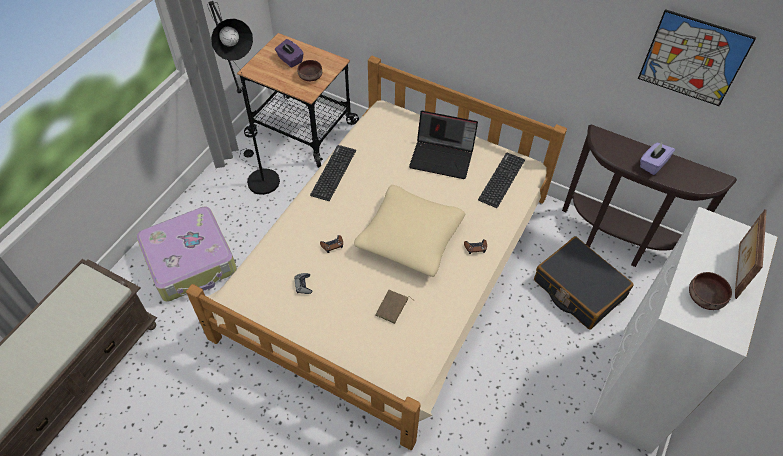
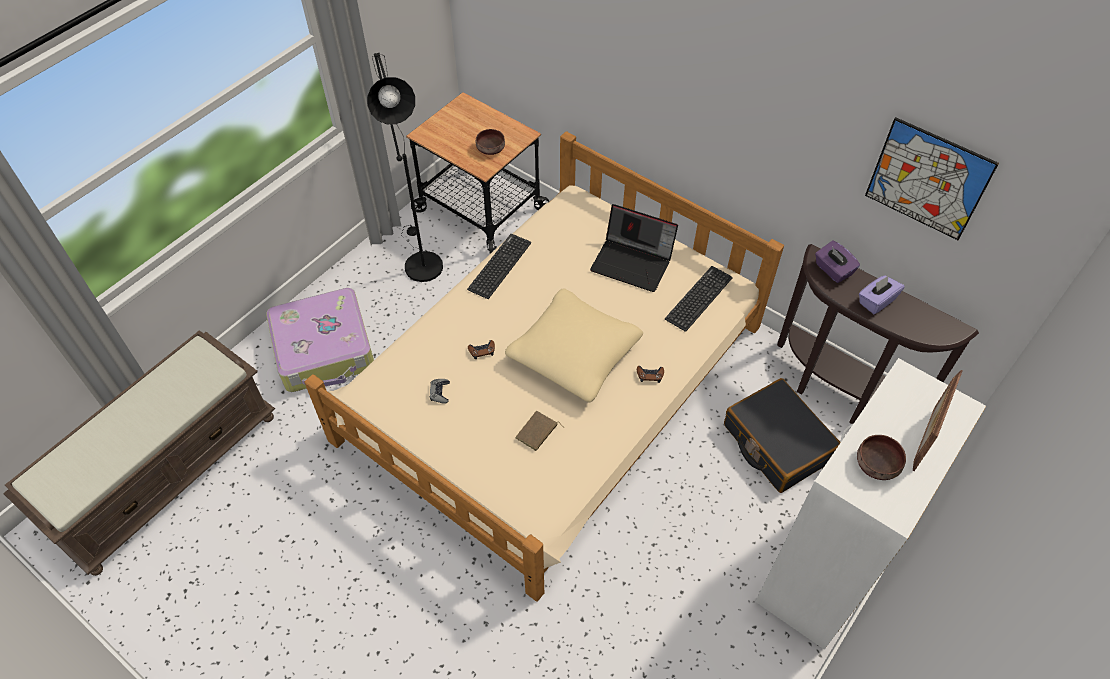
camera: 10 degrees right, 0 degrees up
purple tissue box [275,39,304,67] -> purple tissue box moved to [815,240,860,283]

